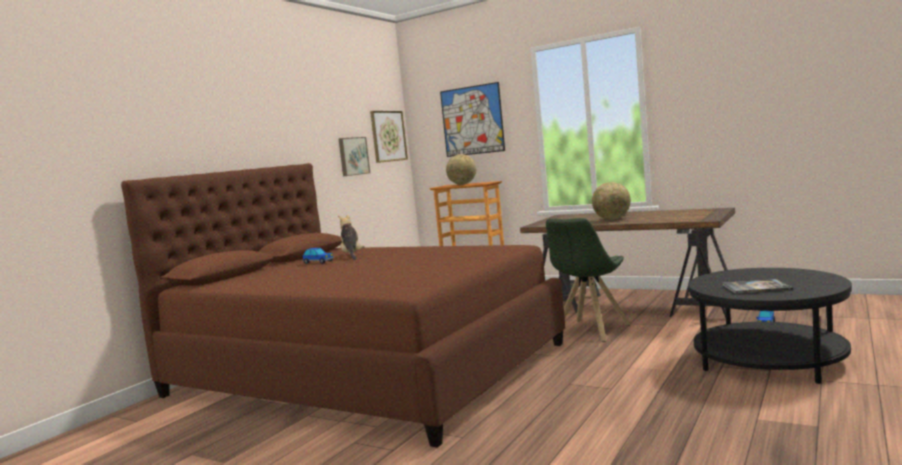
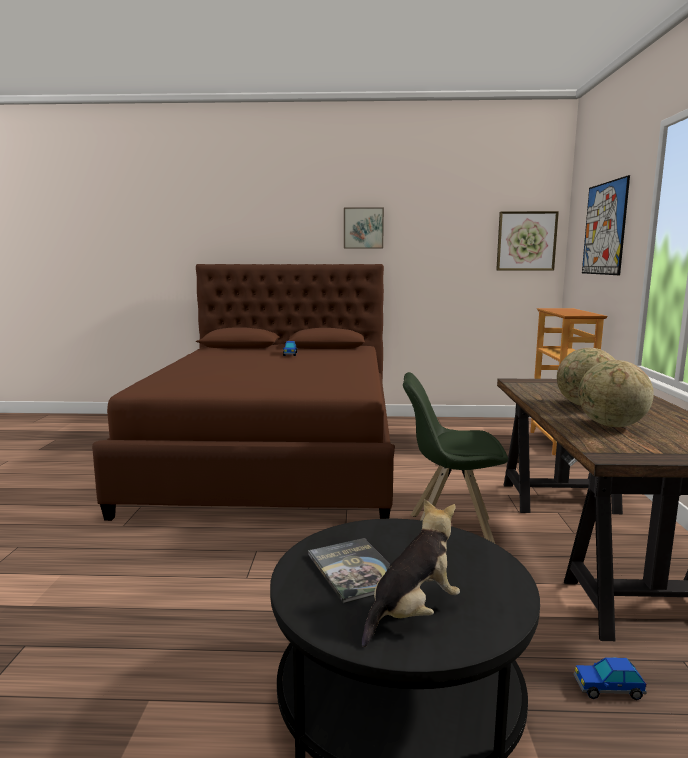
camera: 60 degrees right, 5 degrees up
plush toy [338,215,365,260] -> plush toy moved to [362,499,460,647]
picture [339,137,370,176] -> picture moved to [344,207,384,248]
globe [446,154,476,185] -> globe moved to [578,360,654,427]

